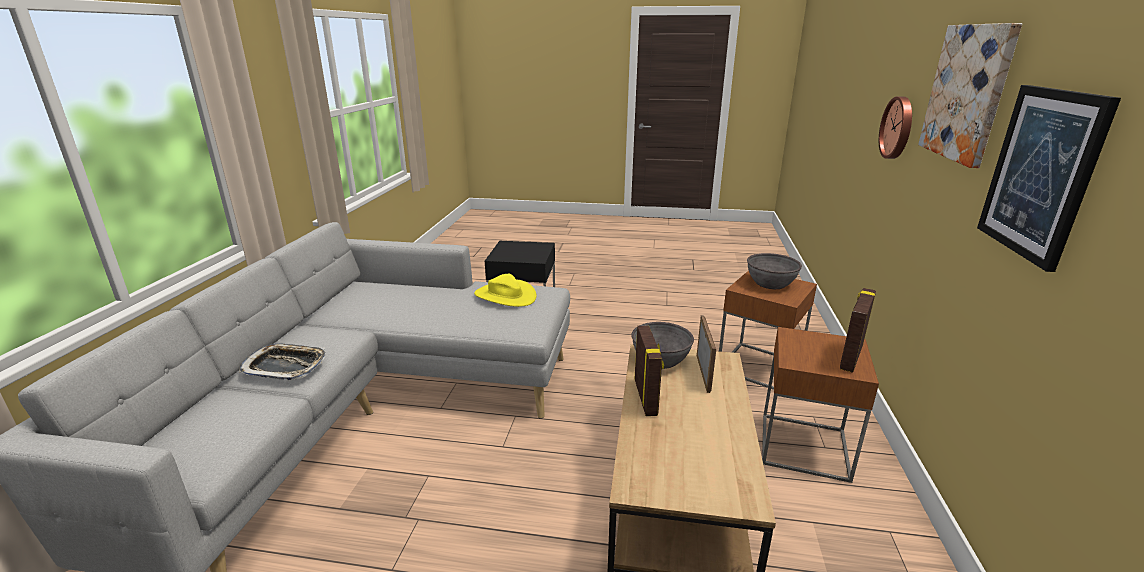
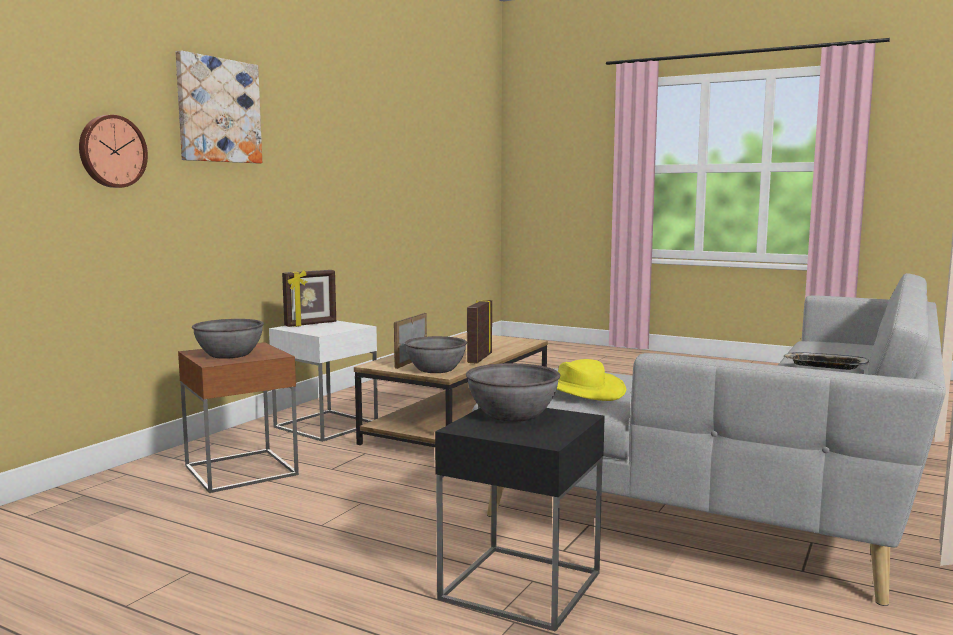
camera: 160 degrees left, 15 degrees down
brown side table [762,327,879,483] -> white side table [269,320,378,442]
picture [977,85,1121,272] -> none
none -> grey bowl [466,363,560,422]

